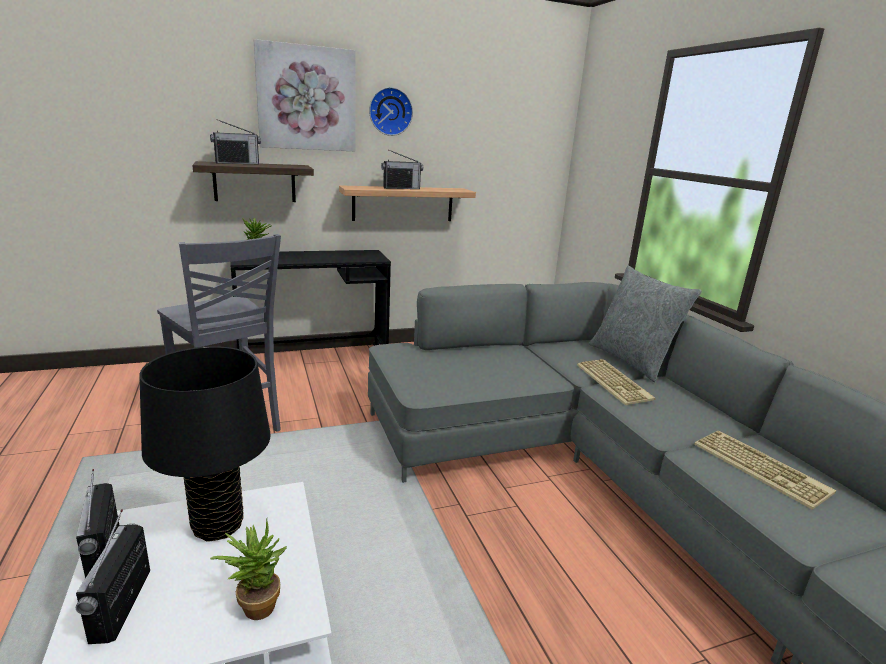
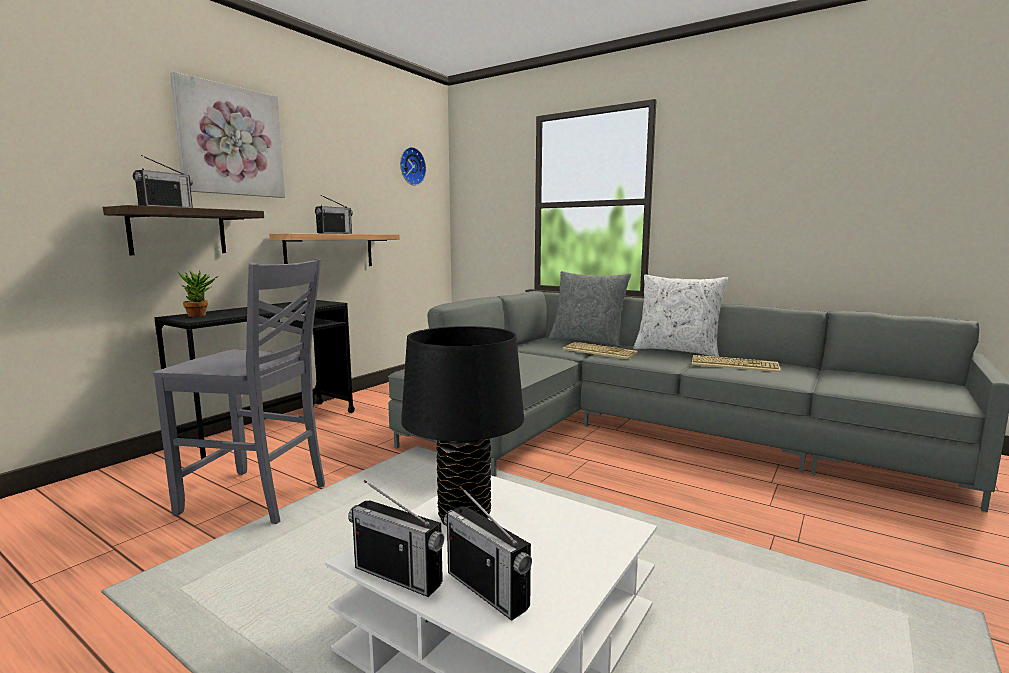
camera: 35 degrees left, 10 degrees down
potted plant [210,518,287,620] -> none
wall clock [369,87,413,136] -> wall clock moved to [400,147,426,186]
none -> white pillow [633,274,728,357]

